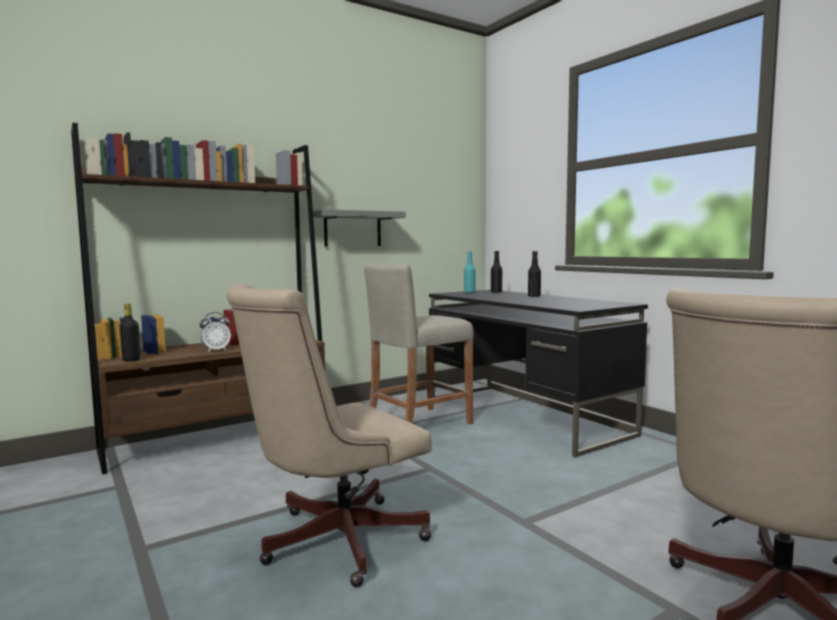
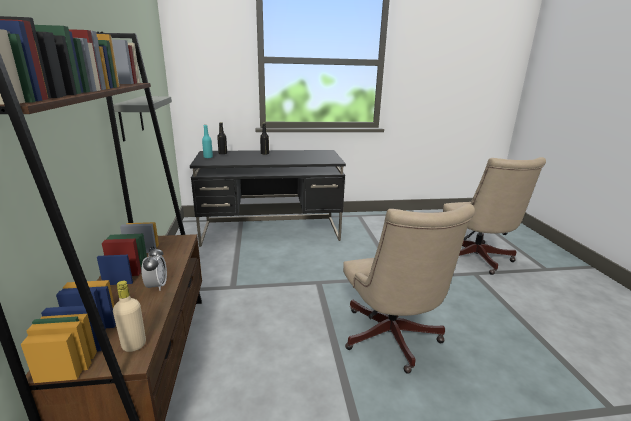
camera: 65 degrees left, 15 degrees up
black bottle [119,303,140,362] -> beige bottle [113,281,146,352]
beige stool [364,263,474,424] -> none

